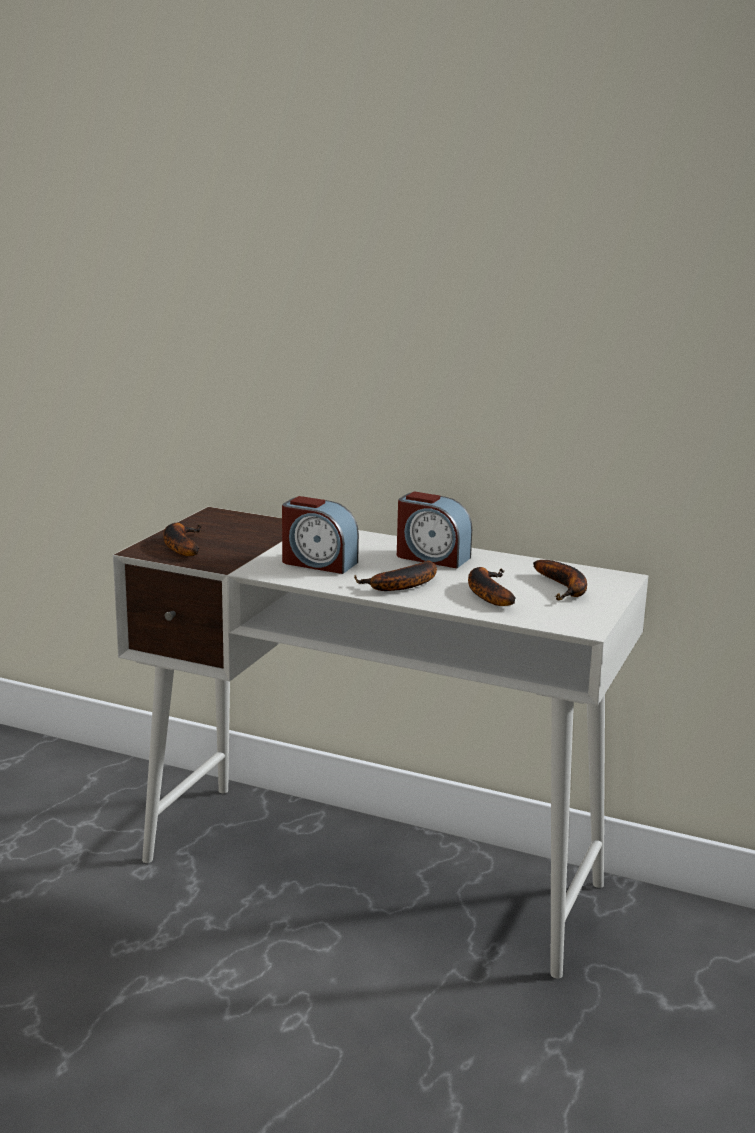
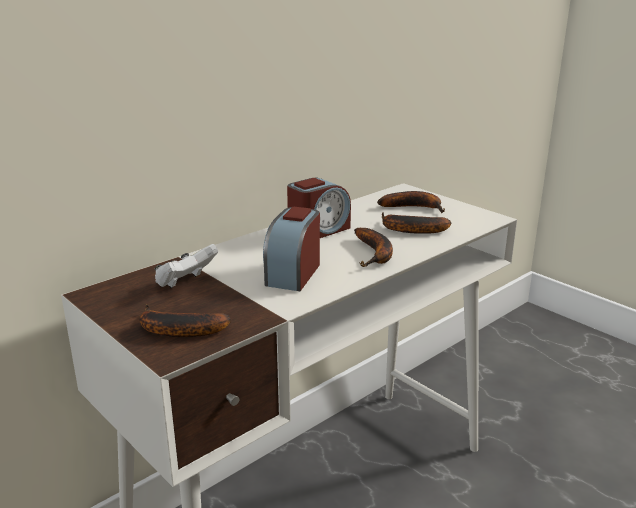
camera: 65 degrees left, 5 degrees up
alarm clock [282,496,359,574] -> alarm clock turned 150 degrees clockwise [263,207,320,291]
none -> white game controller [154,244,218,288]

